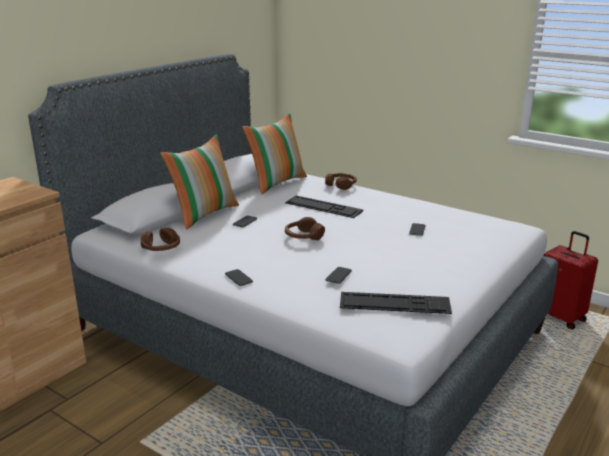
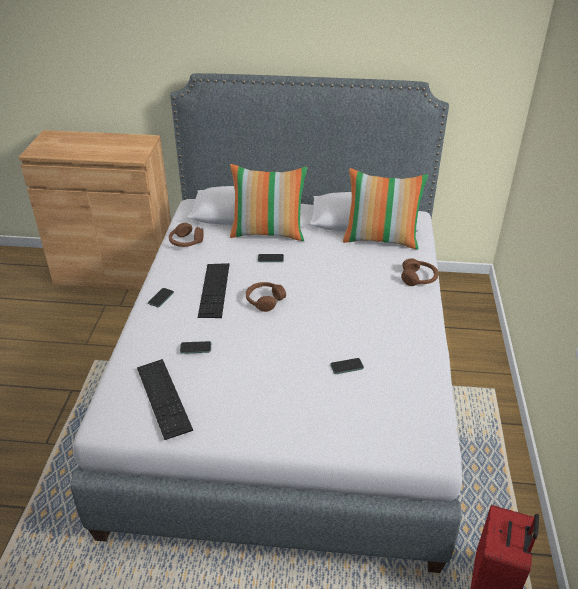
camera: 60 degrees right, 15 degrees up
keyboard [285,195,363,218] -> keyboard moved to [198,263,229,318]

